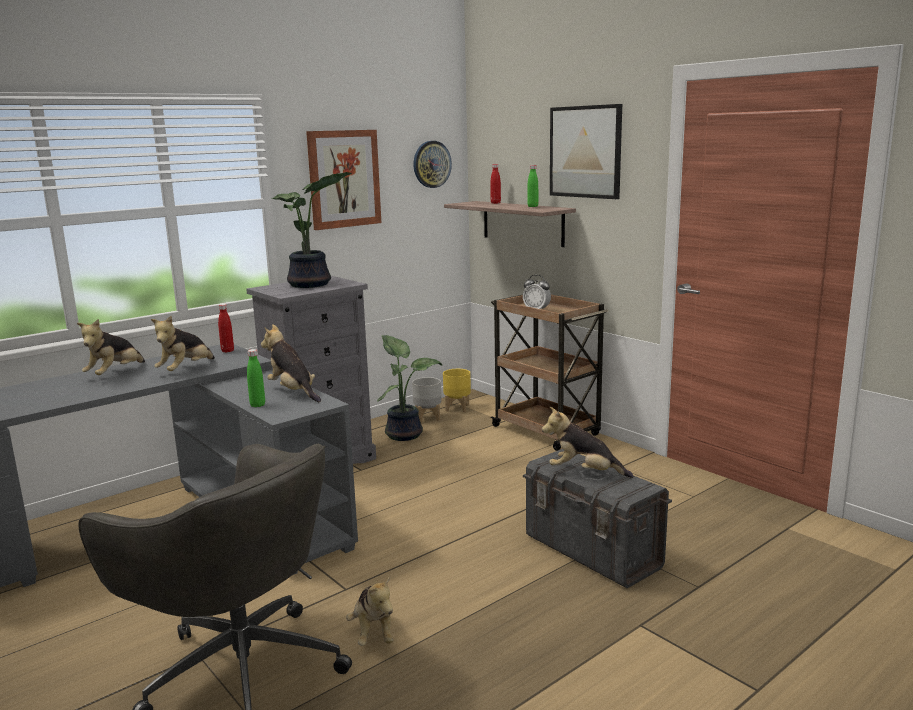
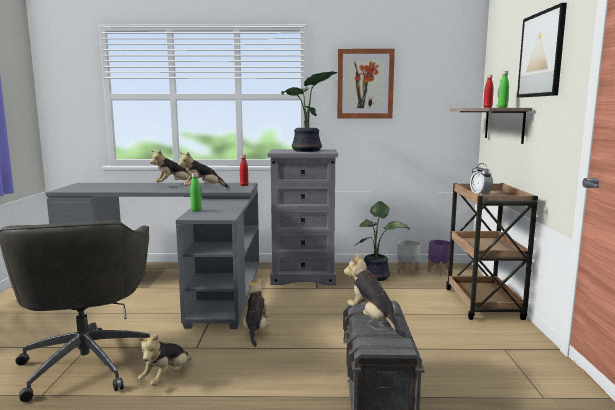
camera: 40 degrees right, 5 degrees down
plush toy [261,324,321,402] -> plush toy moved to [243,278,271,347]
wall clock [413,141,452,188] -> none
yellow planter [443,369,471,412] -> purple planter [428,240,450,276]

